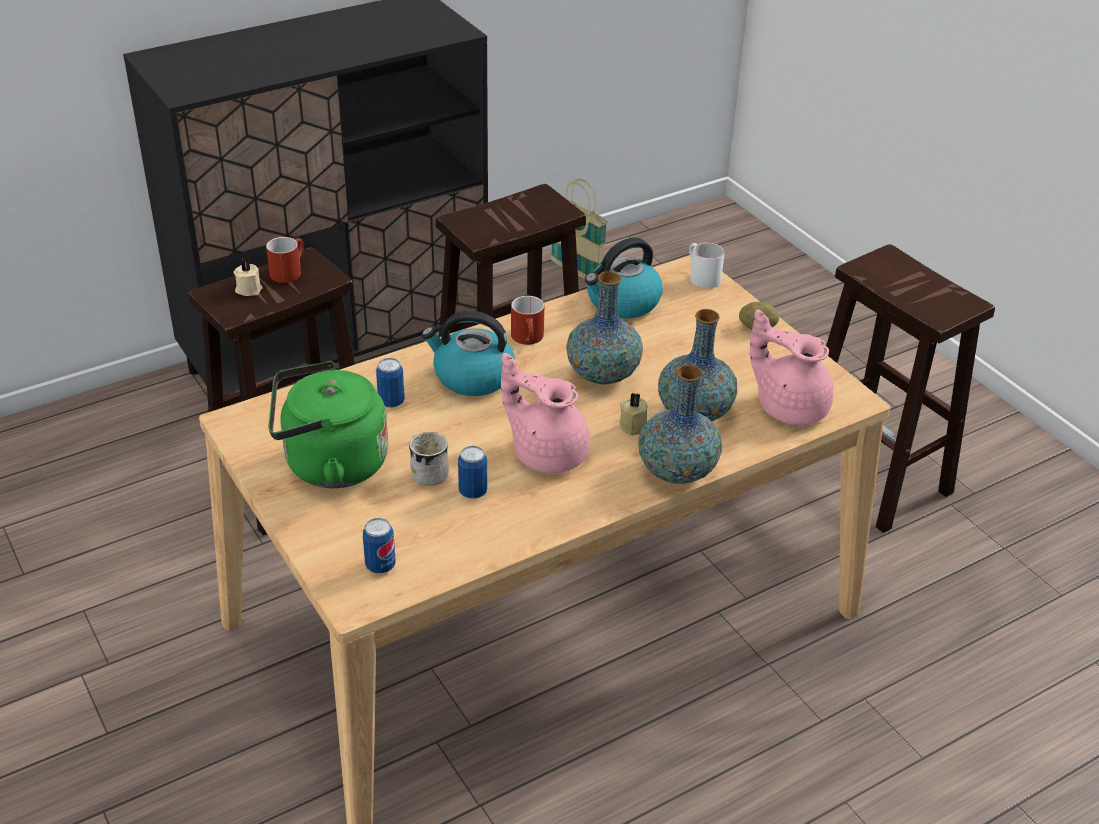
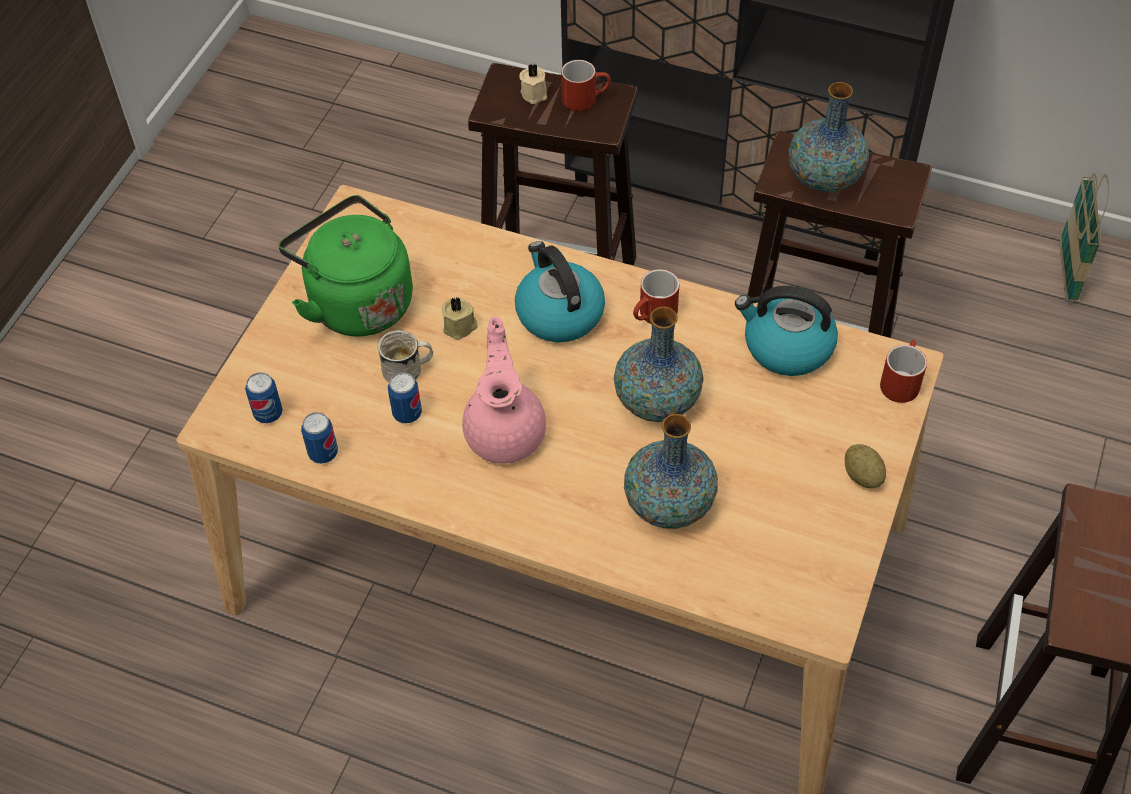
camera: 55 degrees right, 15 degrees up
can [376,358,405,408] -> can moved to [301,412,338,464]
beige candle [619,392,648,436] -> beige candle moved to [442,296,478,340]
vase [639,365,722,484] -> vase moved to [789,82,869,192]
white mug [689,242,725,288] -> red mug [880,340,927,403]
pink teapot [750,309,834,425] -> none

